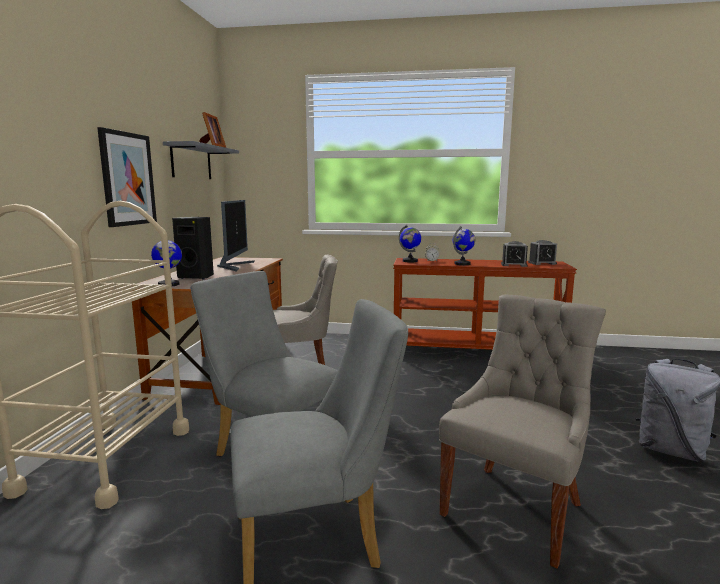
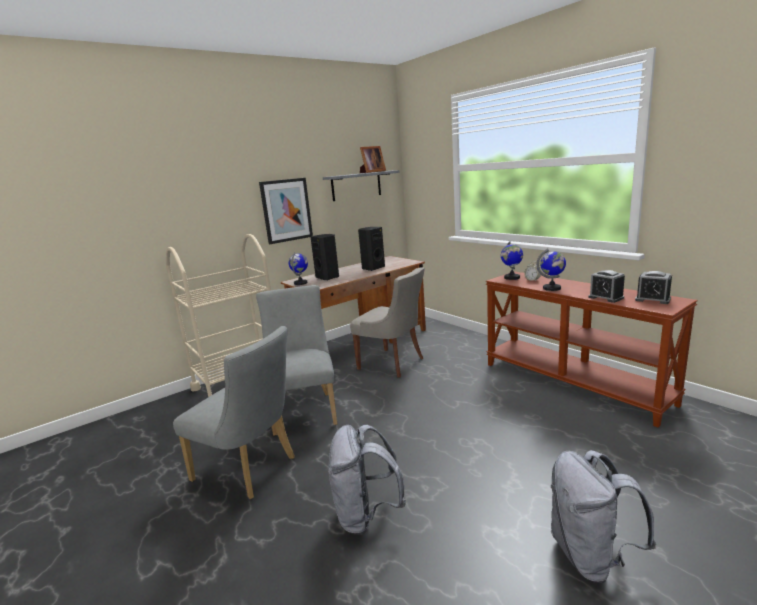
camera: 45 degrees right, 5 degrees up
monitor [217,200,255,272] -> black speaker [358,227,385,271]
grey chair [439,295,606,568] -> grey backpack [328,425,406,535]

